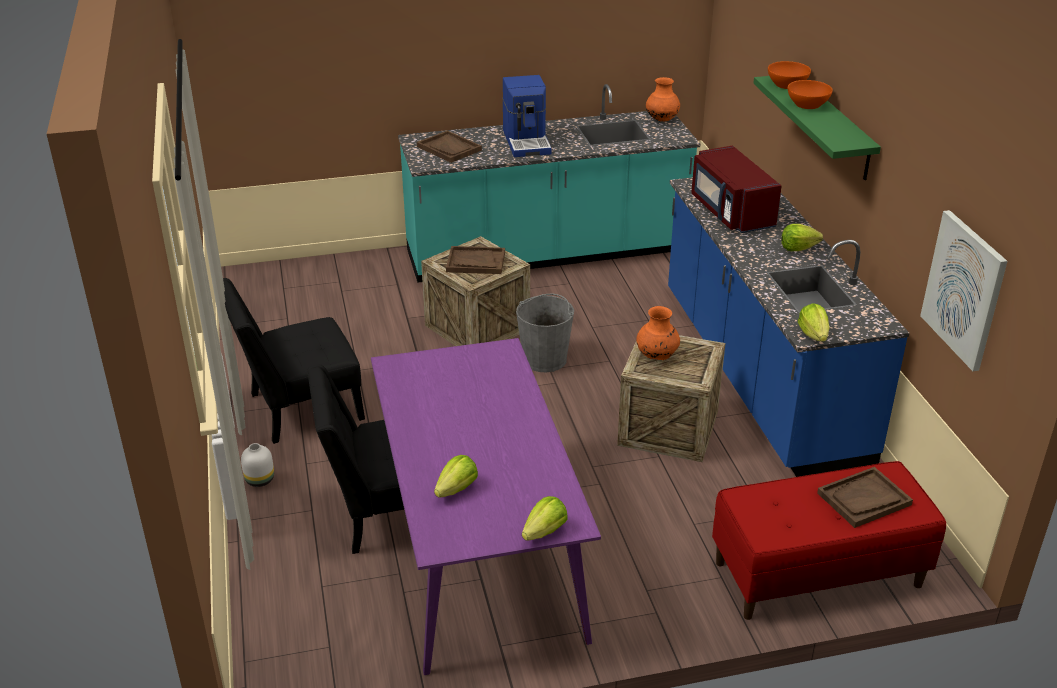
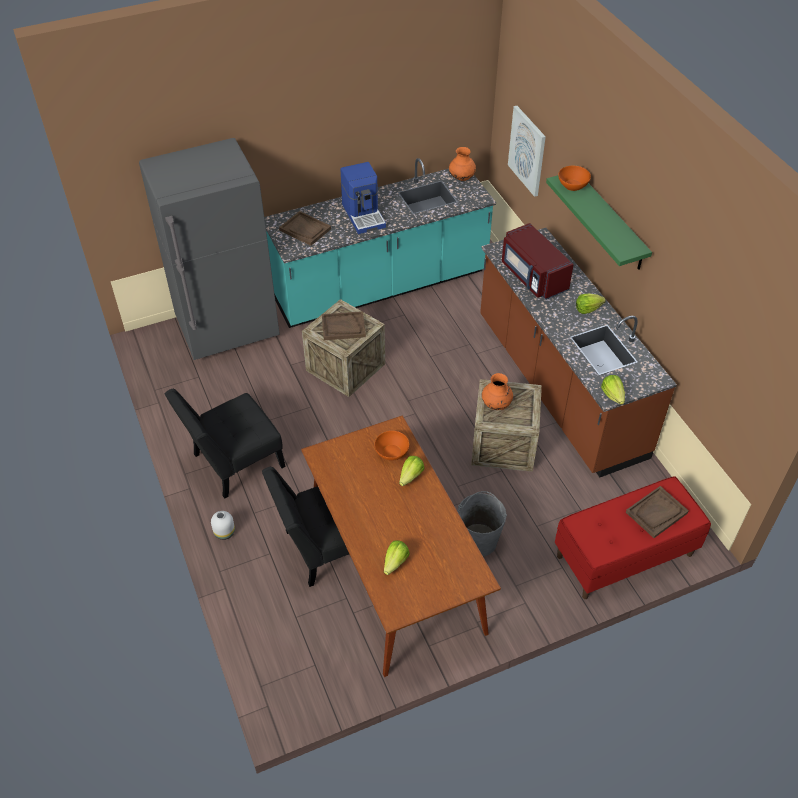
camera: 10 degrees left, 15 degrees up
purple dining table [371,338,601,675] -> brown dining table [301,415,501,677]
grey bucket [516,294,574,372] -> grey bucket moved to [457,491,507,557]
lettuce [522,496,567,541] -> lettuce moved to [399,456,425,486]
blue counter [668,177,909,477] -> brown counter [480,228,677,477]
orange bowl [788,80,833,109] -> orange bowl moved to [375,431,409,460]
picture [920,210,1007,371] -> picture moved to [508,106,546,197]
none -> grey fridge [139,138,280,360]

